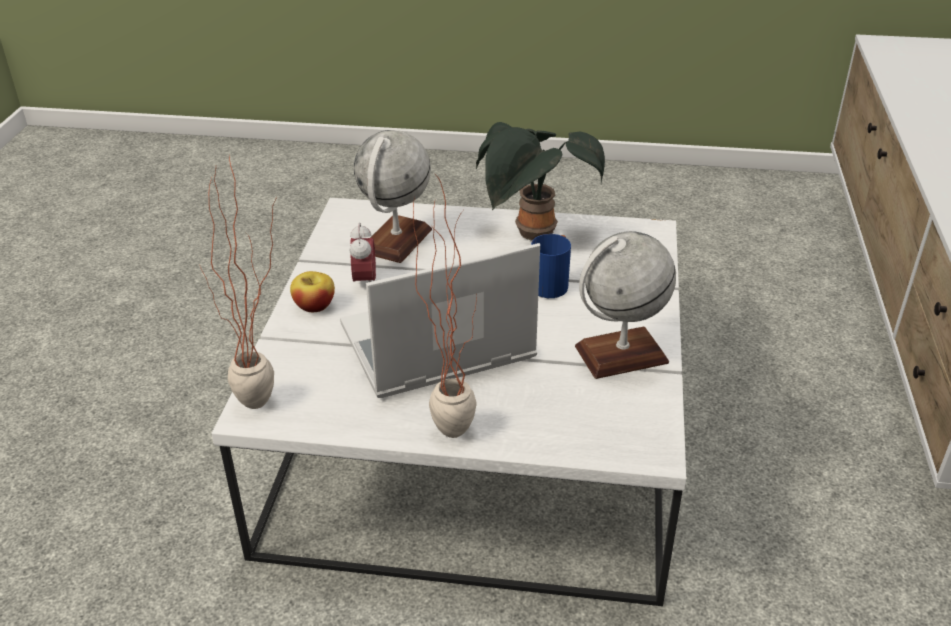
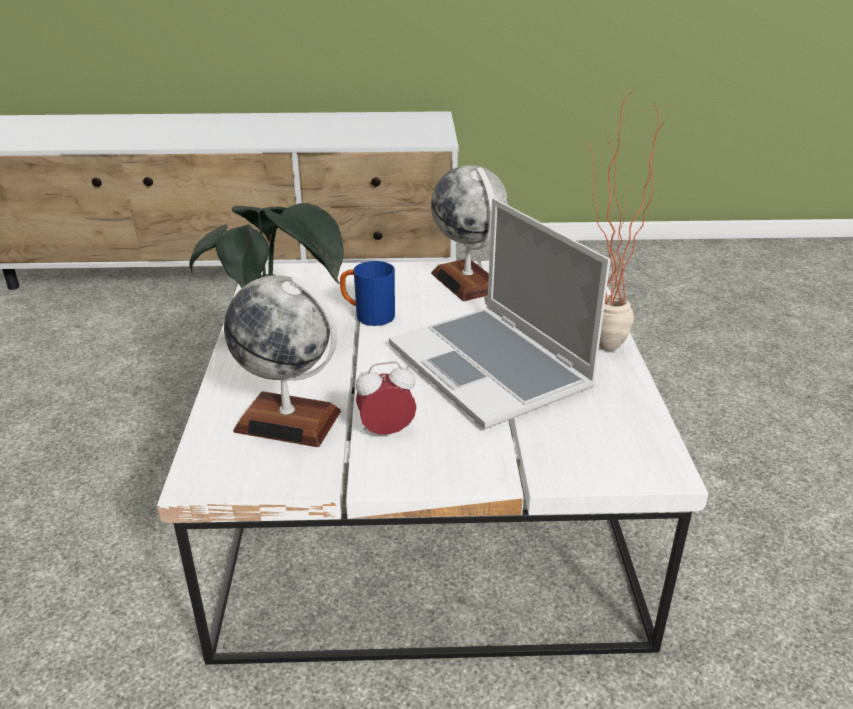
camera: 100 degrees left, 5 degrees down
potted plant [199,157,277,409] -> none
apple [290,271,335,312] -> none

